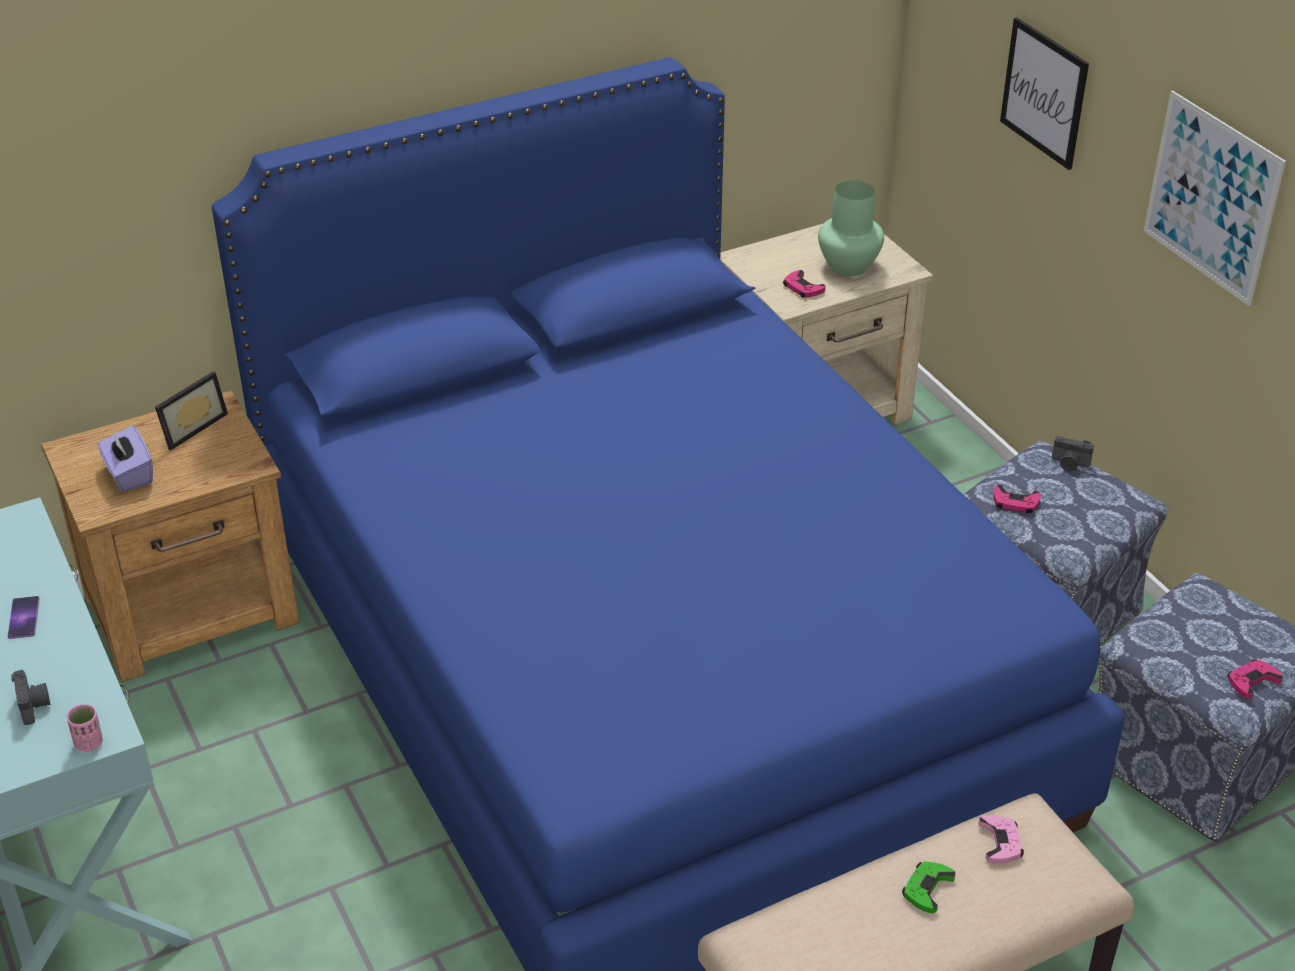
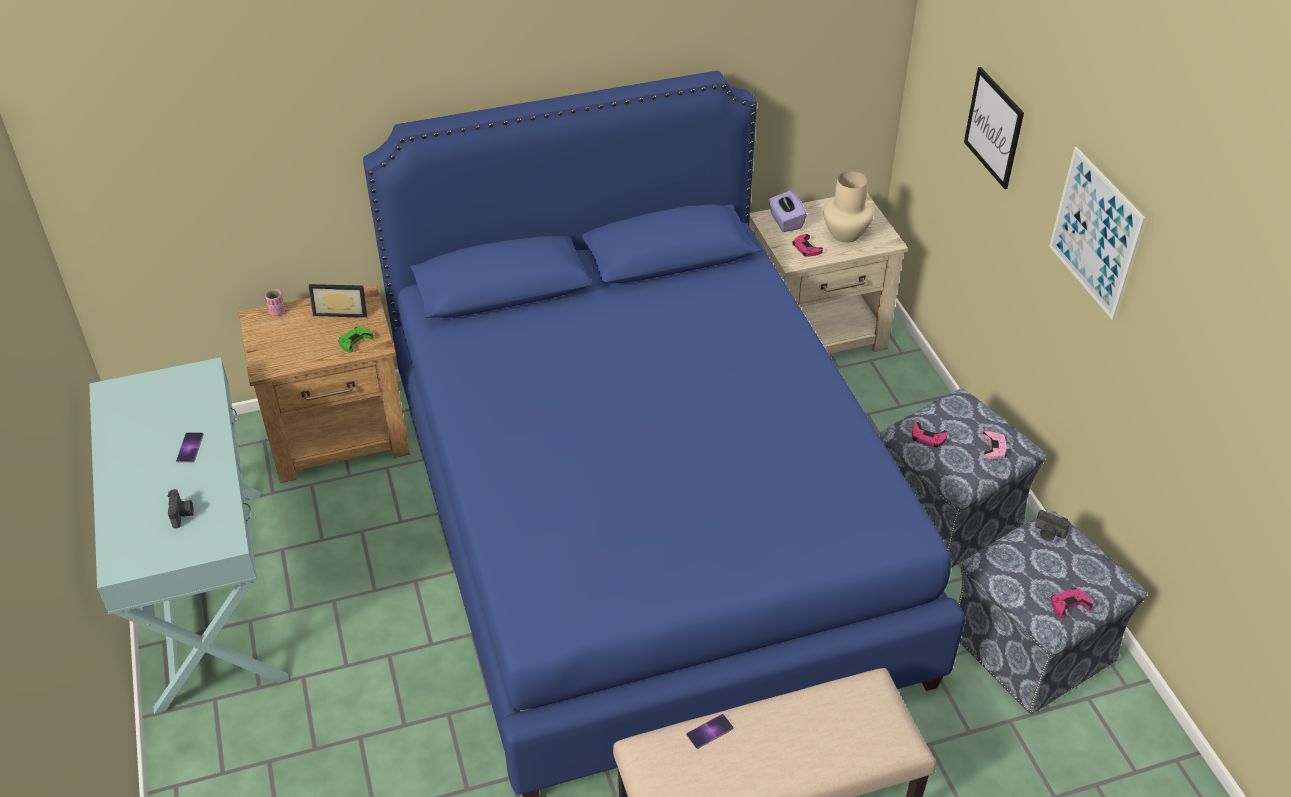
camera: 10 degrees right, 5 degrees up
pink cup [67,704,103,752] -> pink cup moved to [265,289,285,316]
purple tissue box [98,426,153,492] -> purple tissue box moved to [768,191,807,232]
picture frame [155,371,228,450] -> picture frame turned 45 degrees clockwise [308,284,367,318]
green vase [818,180,884,276] -> beige vase [823,171,874,243]
green game controller [902,861,955,913] -> green game controller moved to [338,327,374,353]
pink game controller [978,815,1024,864] -> pink game controller moved to [982,431,1007,459]
camera [1052,436,1094,471] -> camera moved to [1035,510,1070,541]
none -> phone [686,714,733,749]

